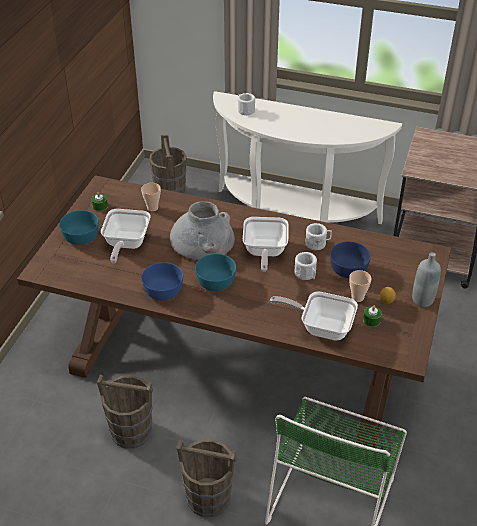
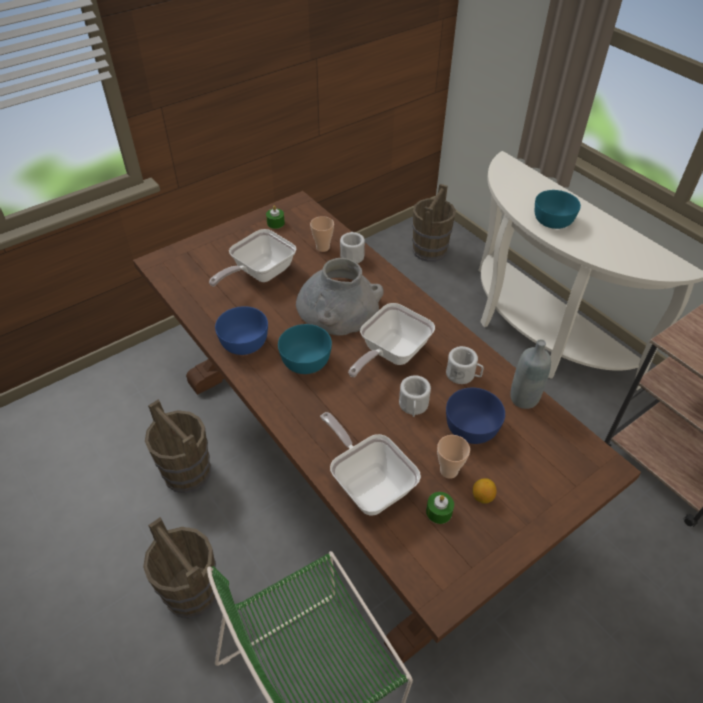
camera: 35 degrees right, 5 degrees up
turquoise bowl [59,210,99,245] -> turquoise bowl moved to [535,190,581,229]
white mug [238,93,255,115] -> white mug moved to [340,232,365,263]
grey bottle [412,252,441,307] -> grey bottle moved to [510,340,551,409]

